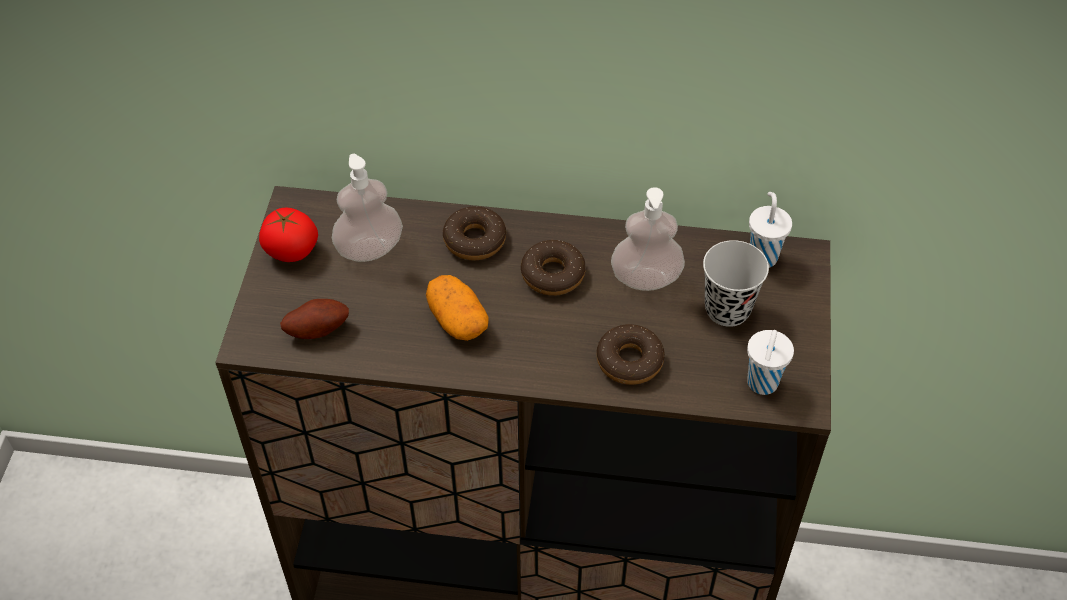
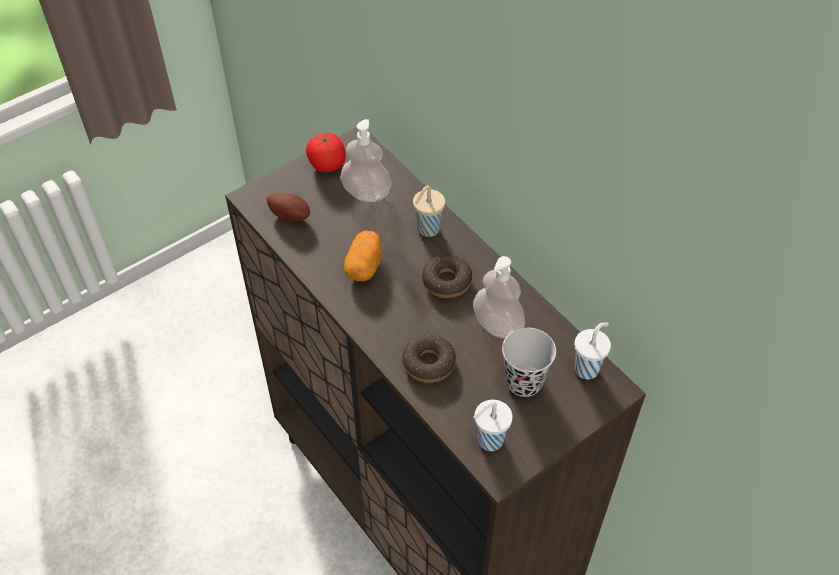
camera: 45 degrees right, 0 degrees up
donut [443,206,506,261] -> beige cup [413,186,445,237]

